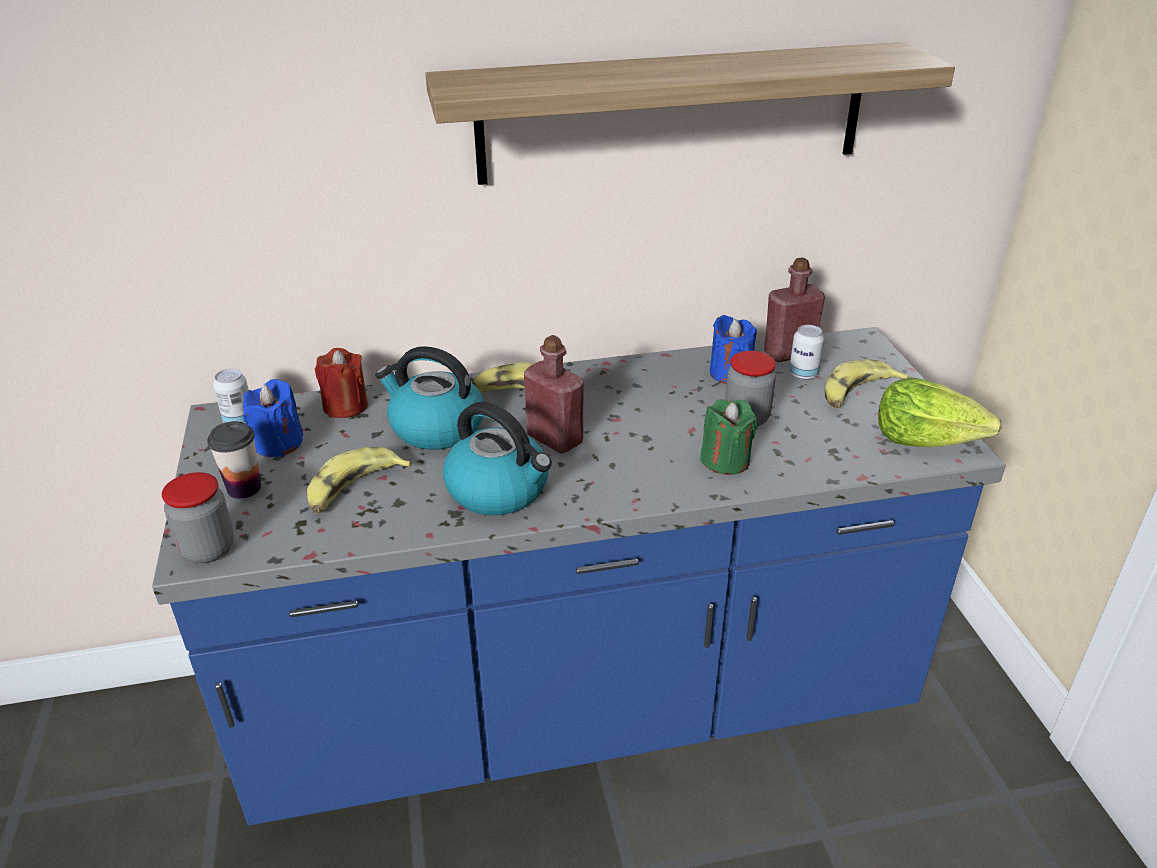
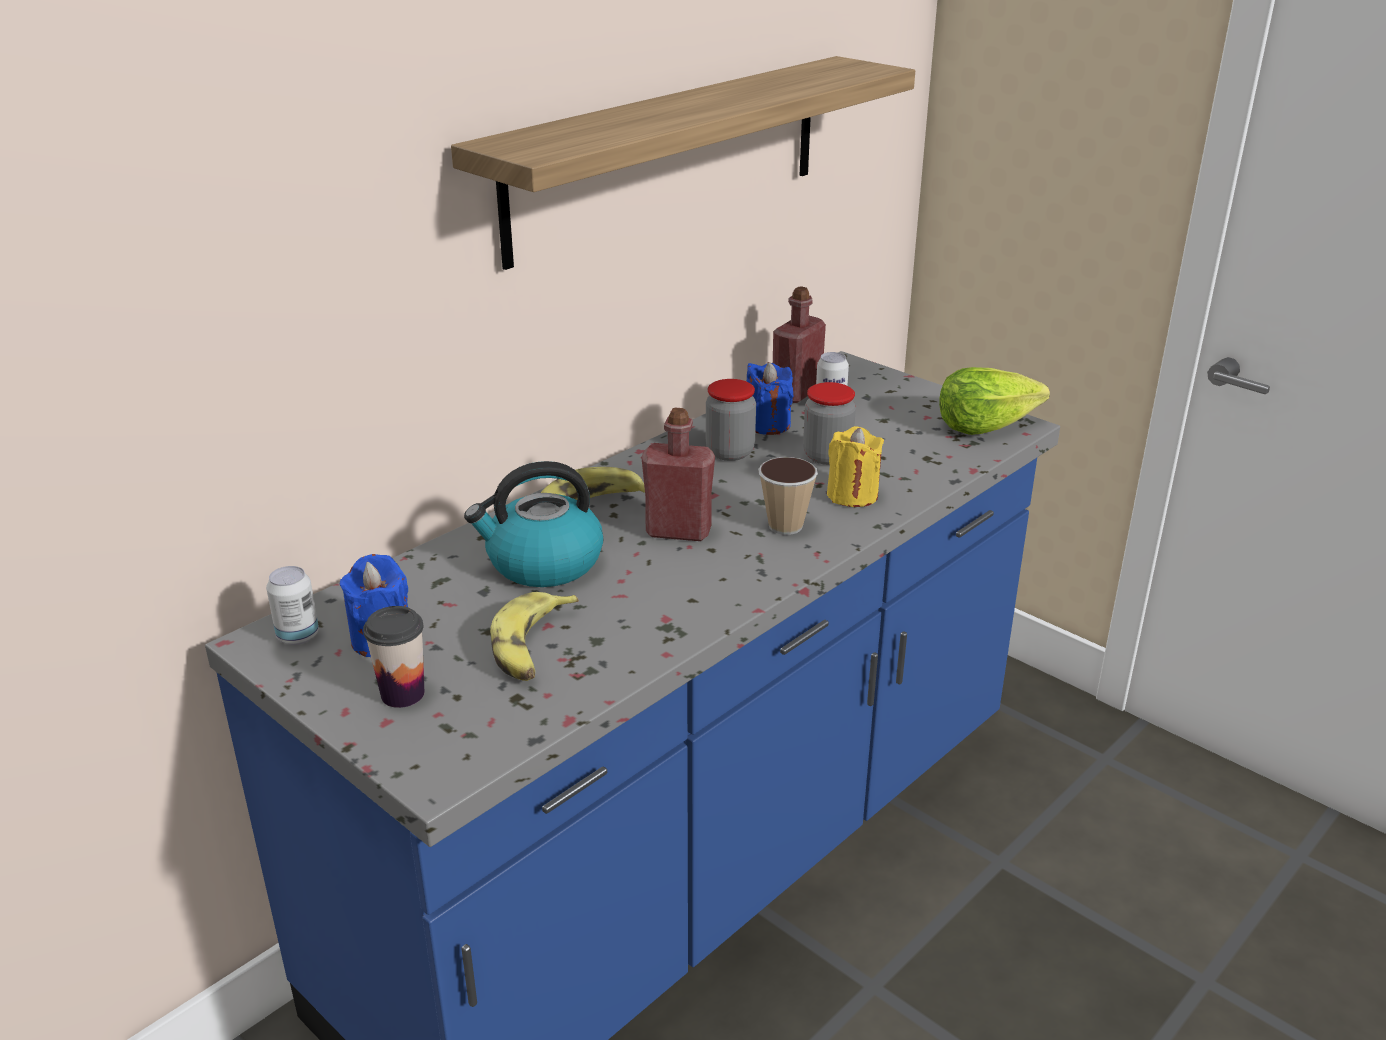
camera: 35 degrees left, 5 degrees down
jar [162,472,234,563] -> jar moved to [706,379,756,461]
red candle [315,348,368,418] -> none
kettle [443,402,552,515] -> none
green candle [700,399,758,475] -> yellow candle [827,426,884,507]
banana [825,359,909,408] -> none
none -> cup [758,457,818,535]

